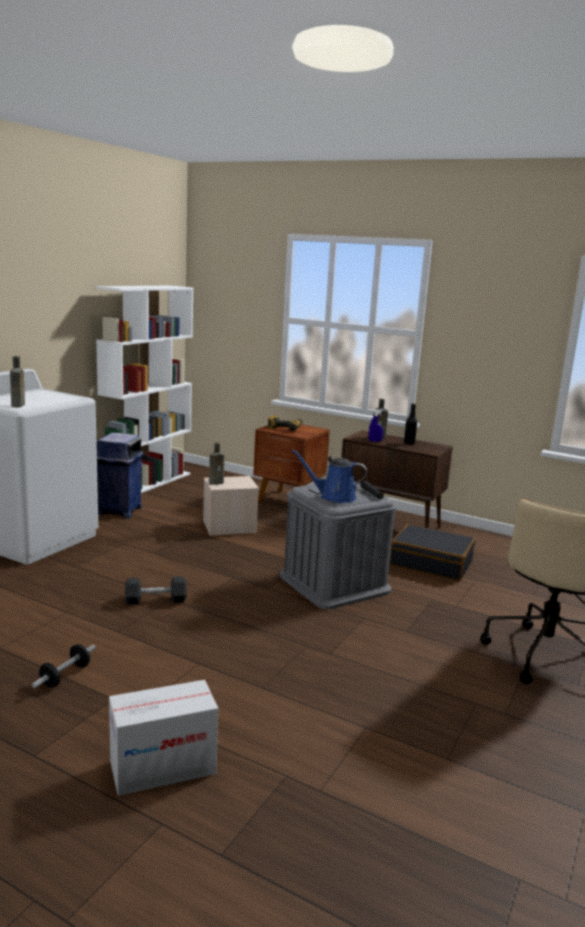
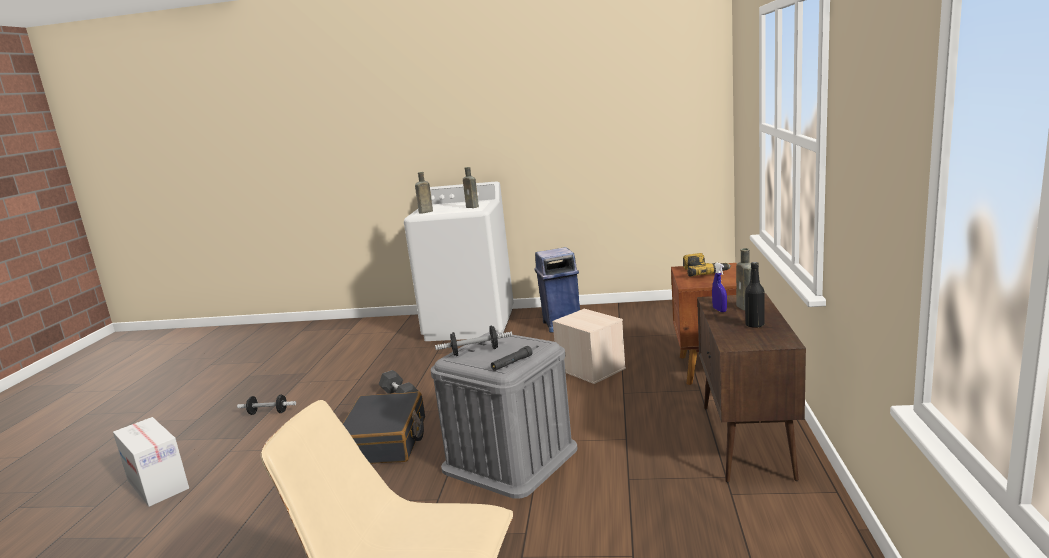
camera: 70 degrees right, 0 degrees up
white bookcase [95,286,193,493] -> none
brown bottle [209,442,224,485] -> brown bottle moved to [463,167,479,208]
blue watering can [292,449,367,503] -> dumbbell [435,326,512,356]
black suitcase [389,524,475,580] -> black suitcase moved to [342,392,425,464]

